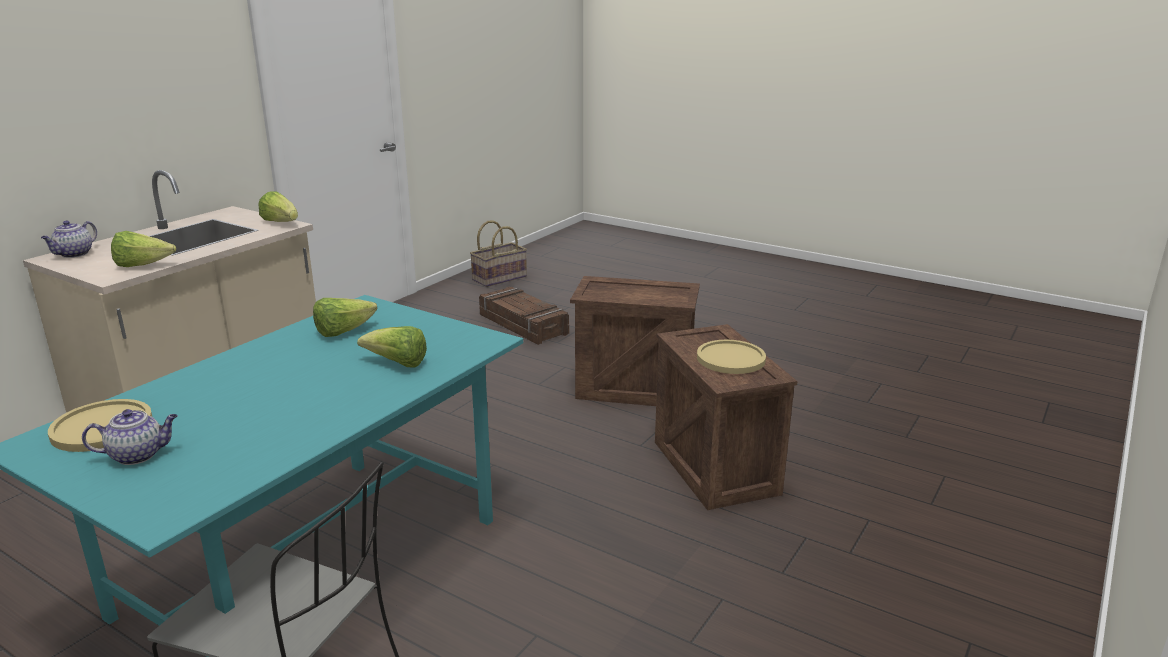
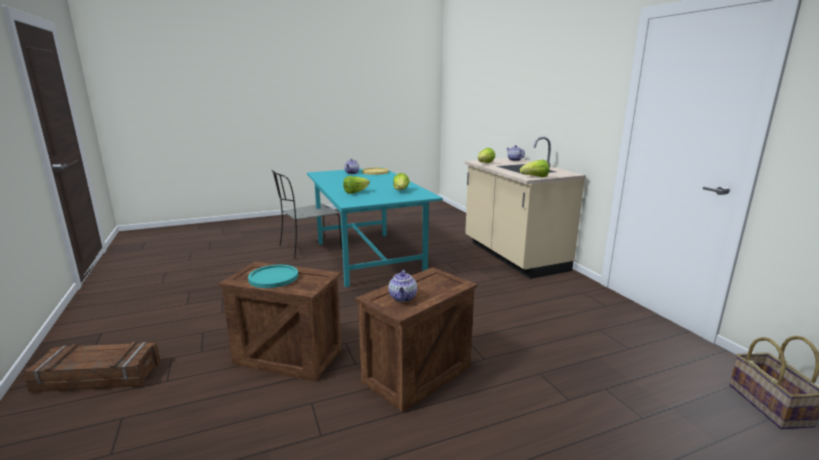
camera: 125 degrees right, 5 degrees down
crate [479,287,569,345] -> crate moved to [23,342,160,393]
yellow plate [697,340,766,374] -> turquoise plate [248,265,298,288]
none -> teapot [388,270,417,302]

